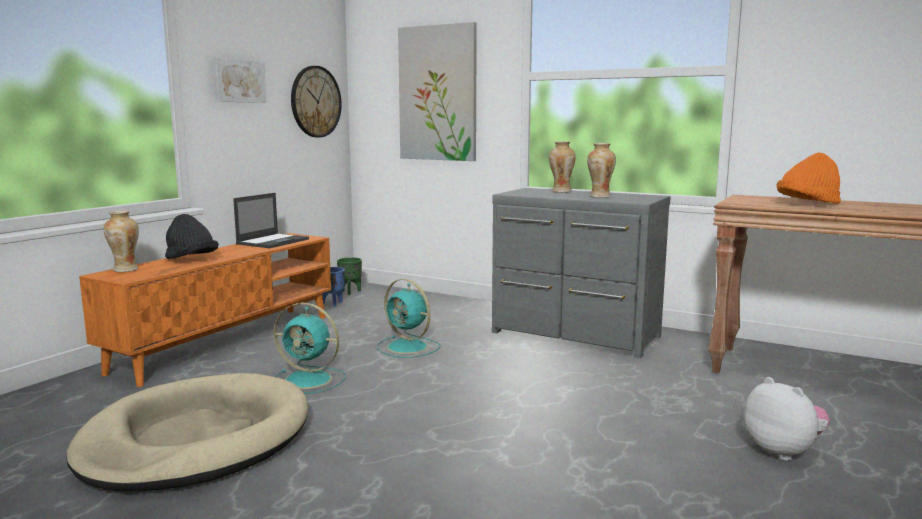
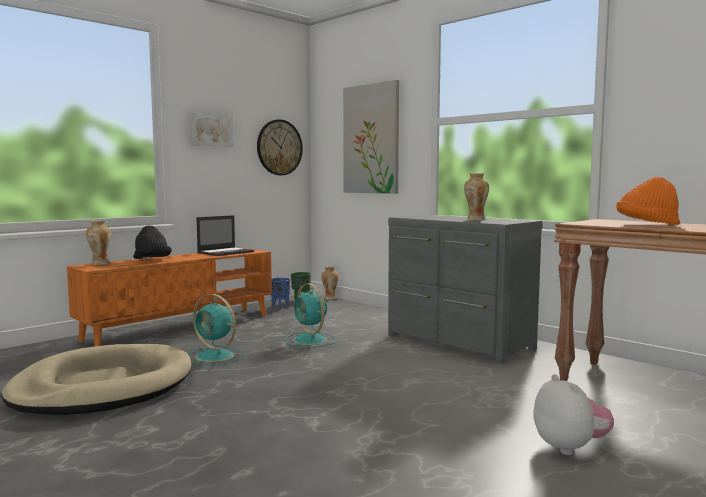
camera: 15 degrees right, 5 degrees down
vase [549,141,576,193] -> vase moved to [321,266,338,300]

